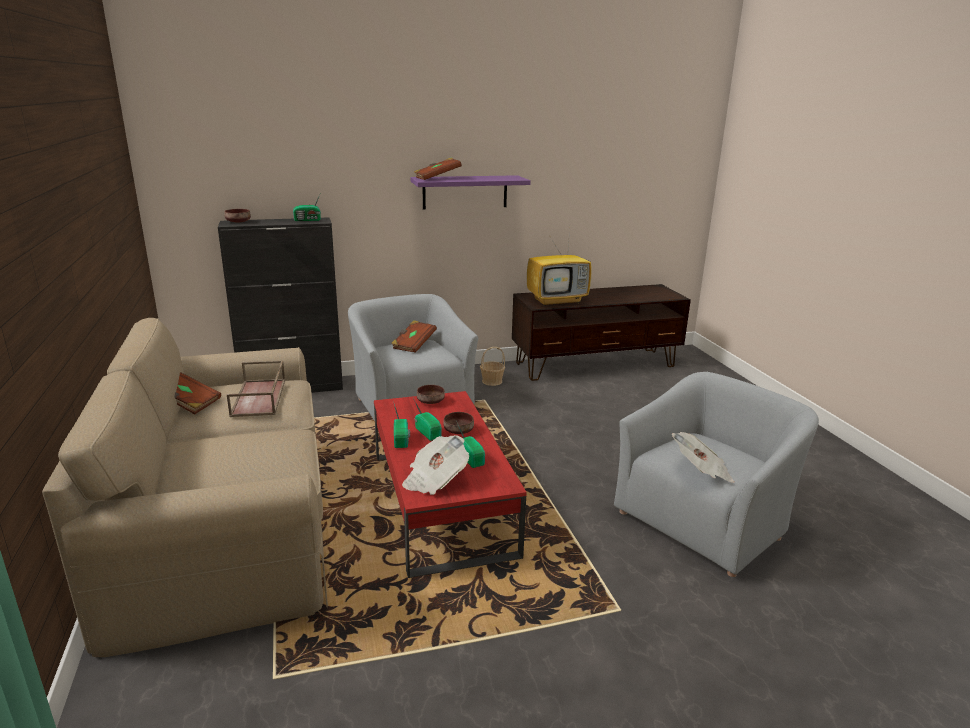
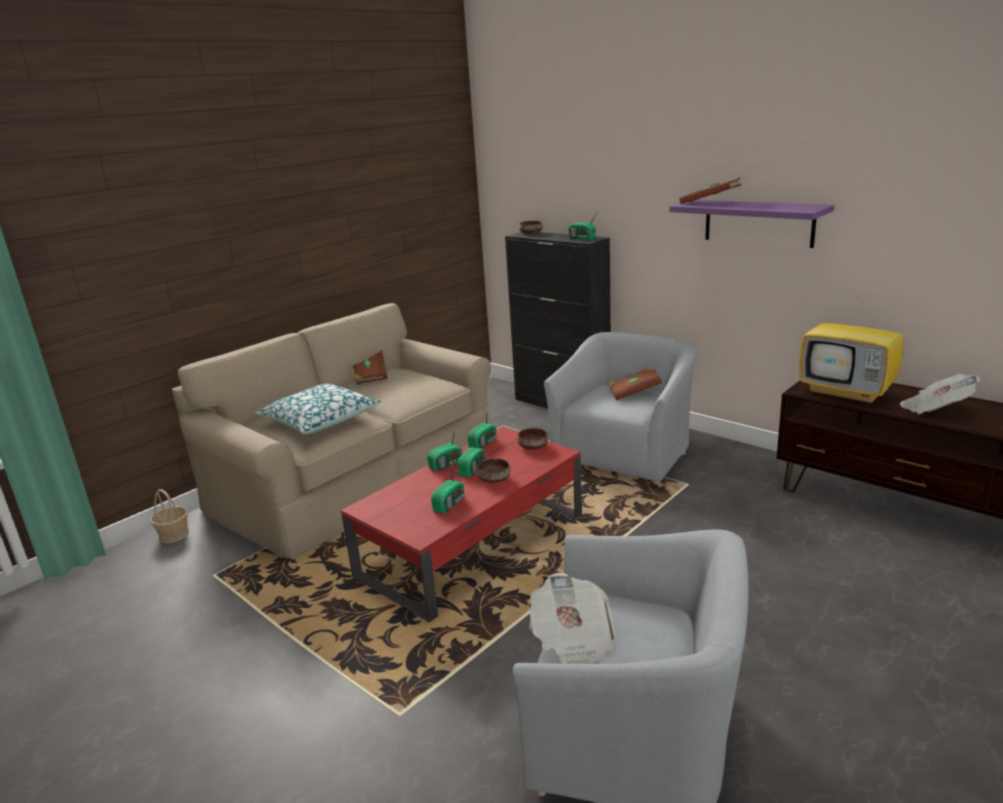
camera: 60 degrees right, 0 degrees up
brown tray [227,360,285,417] -> none
newspaper [402,435,469,495] -> newspaper moved to [900,374,981,414]
basket [480,347,505,386] -> basket moved to [150,489,189,543]
none -> pillow [255,383,381,434]
none -> radio [468,406,497,448]

